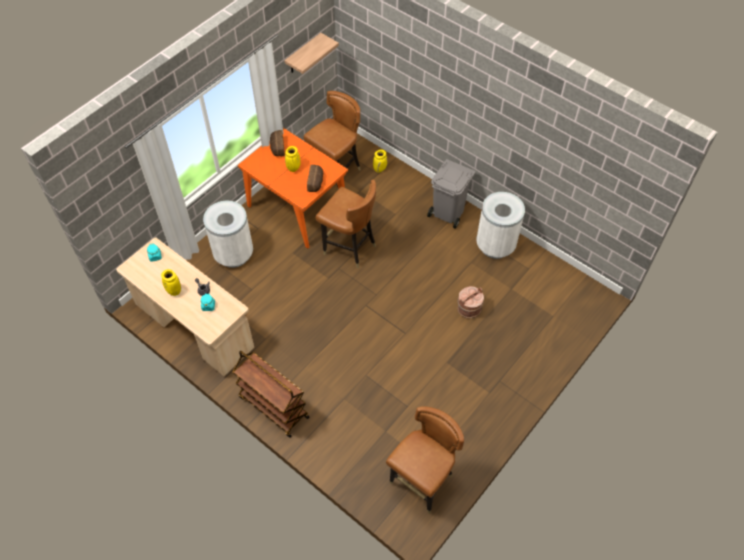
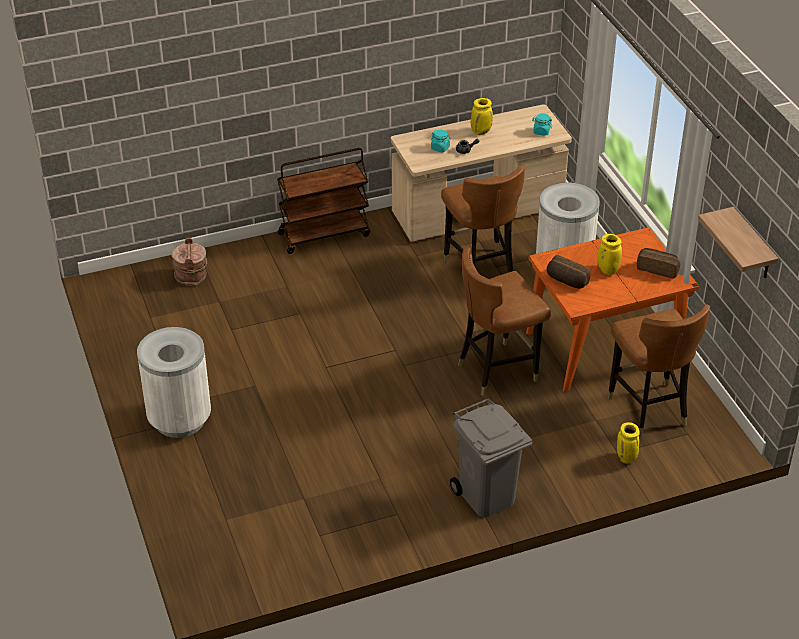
camera: 120 degrees right, 15 degrees down
brown chair [386,406,464,514] -> brown chair moved to [441,165,525,273]
brown bucket [457,286,484,318] -> brown bucket moved to [171,238,207,286]
white trash can [476,192,525,259] -> white trash can moved to [137,327,211,438]

